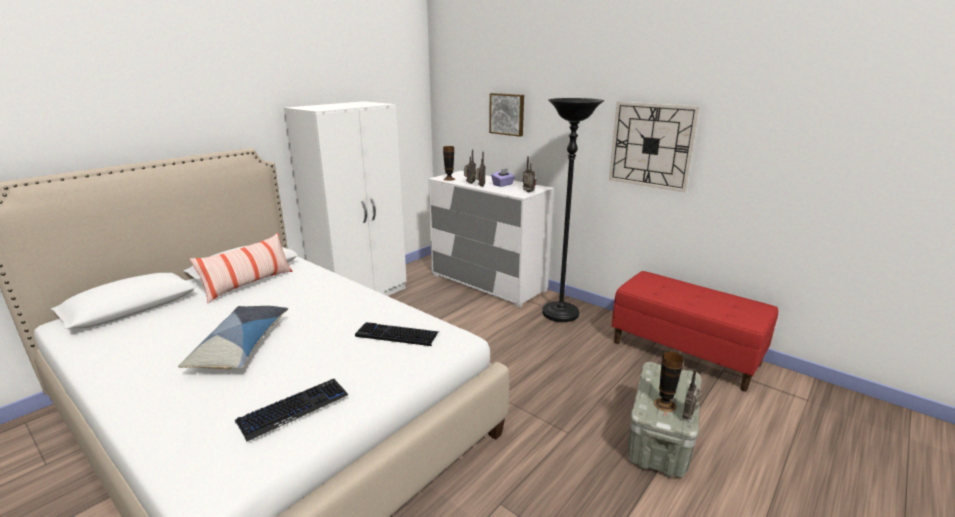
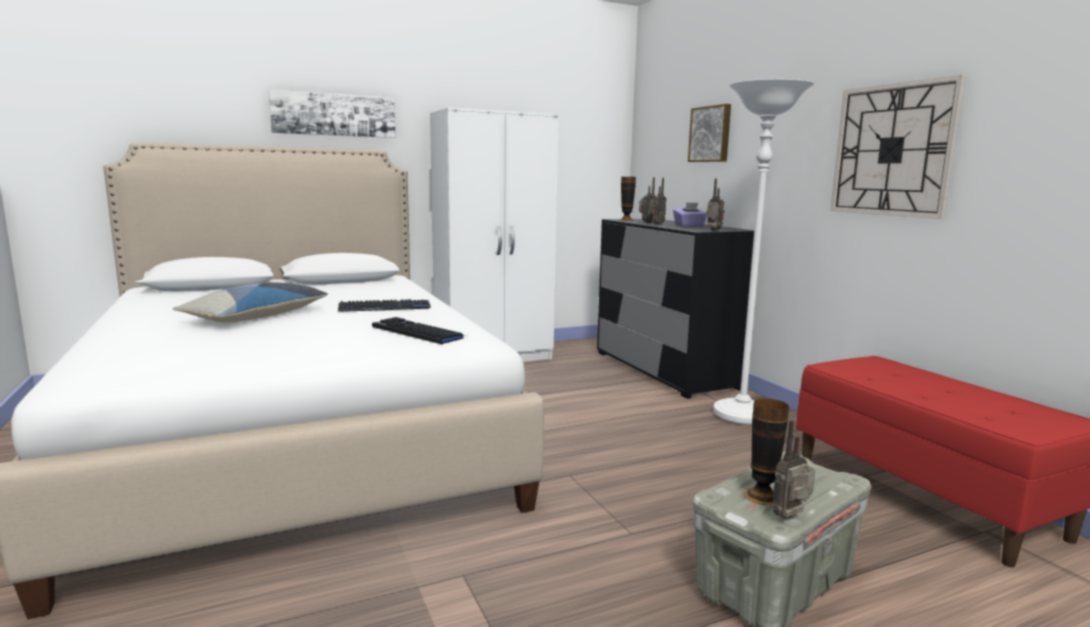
camera: 25 degrees right, 10 degrees down
pillow [190,233,292,303] -> none
keyboard [235,379,348,442] -> keyboard moved to [338,299,431,312]
white dresser [428,171,554,307] -> black dresser [597,219,754,399]
black floor lamp [542,98,604,322] -> white floor lamp [713,79,814,425]
none -> picture [269,89,396,138]

